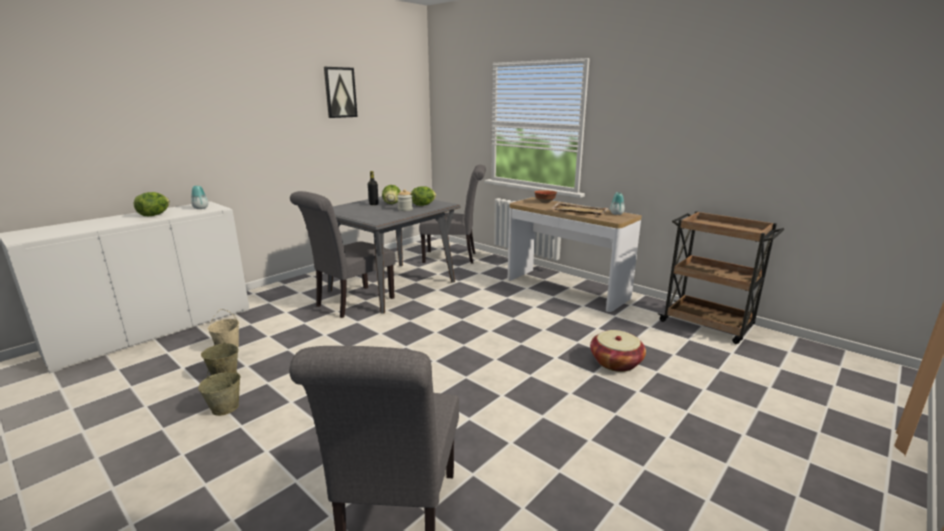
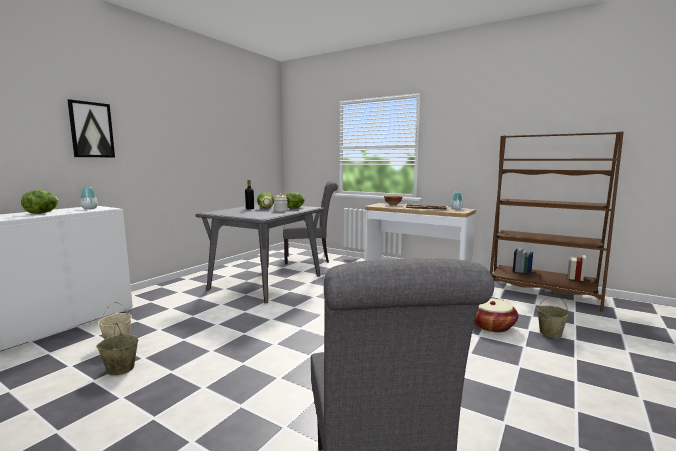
camera: 10 degrees left, 10 degrees down
beige bucket [198,362,241,416] -> beige bucket moved to [537,294,569,338]
grey chair [290,191,395,318] -> none
picture [324,67,358,118] -> picture moved to [67,99,115,157]
brown cart [658,211,784,344] -> brown bookcase [490,131,624,312]

